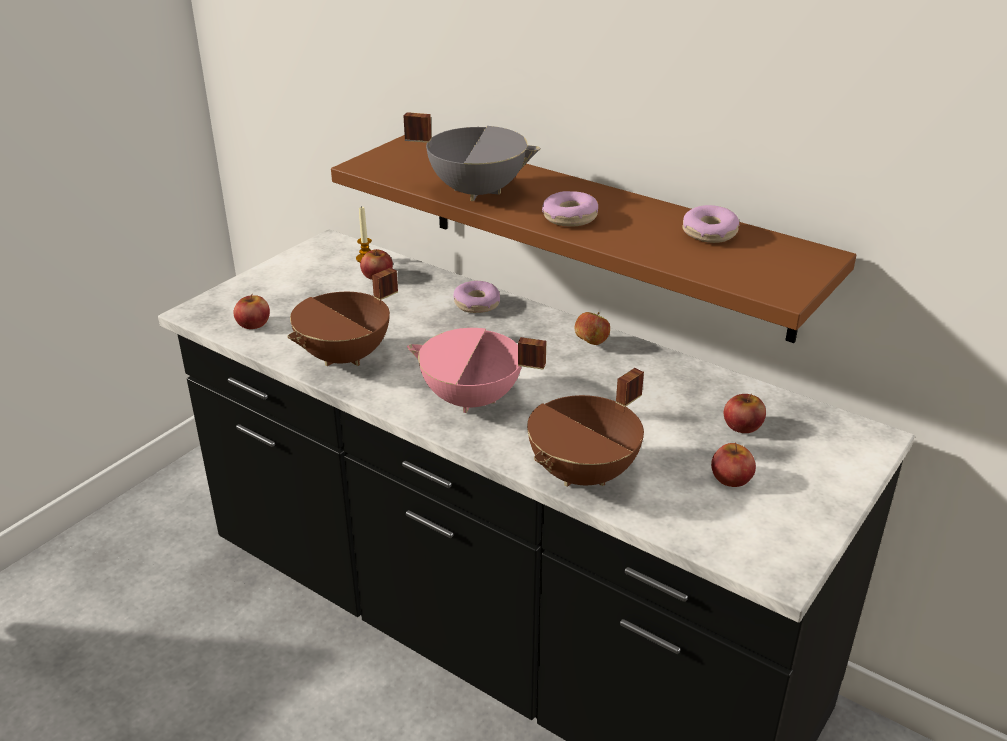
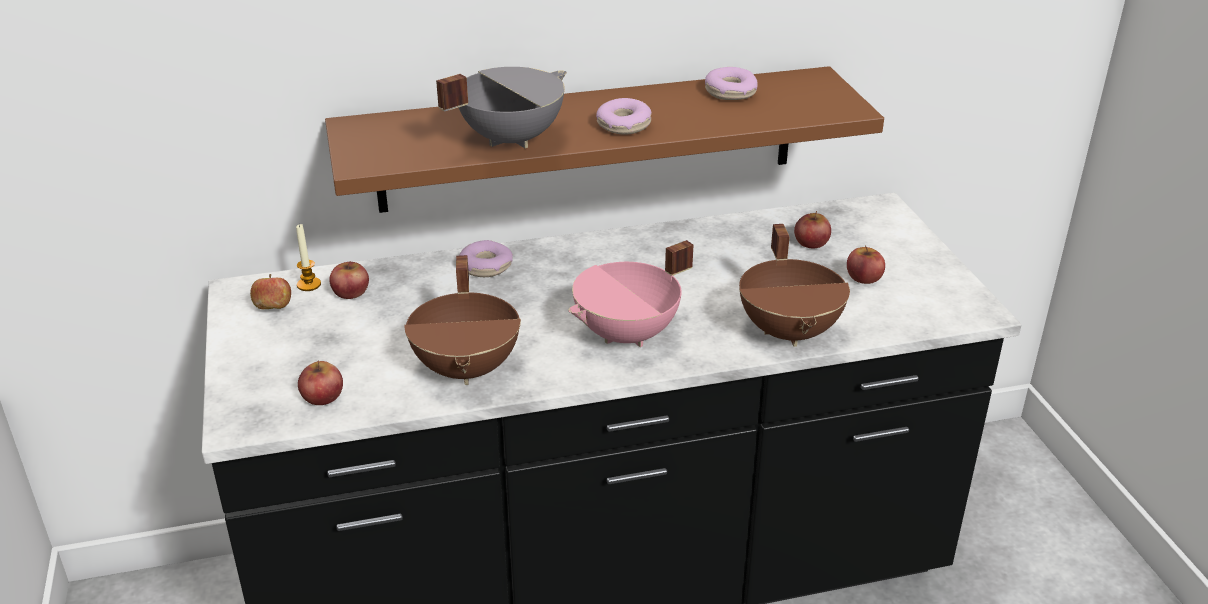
camera: 50 degrees left, 0 degrees up
apple [575,312,610,345] -> apple moved to [250,274,291,309]

